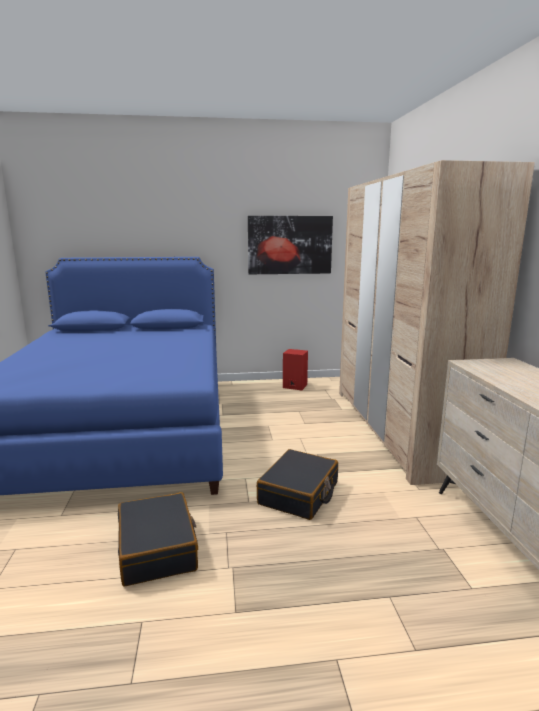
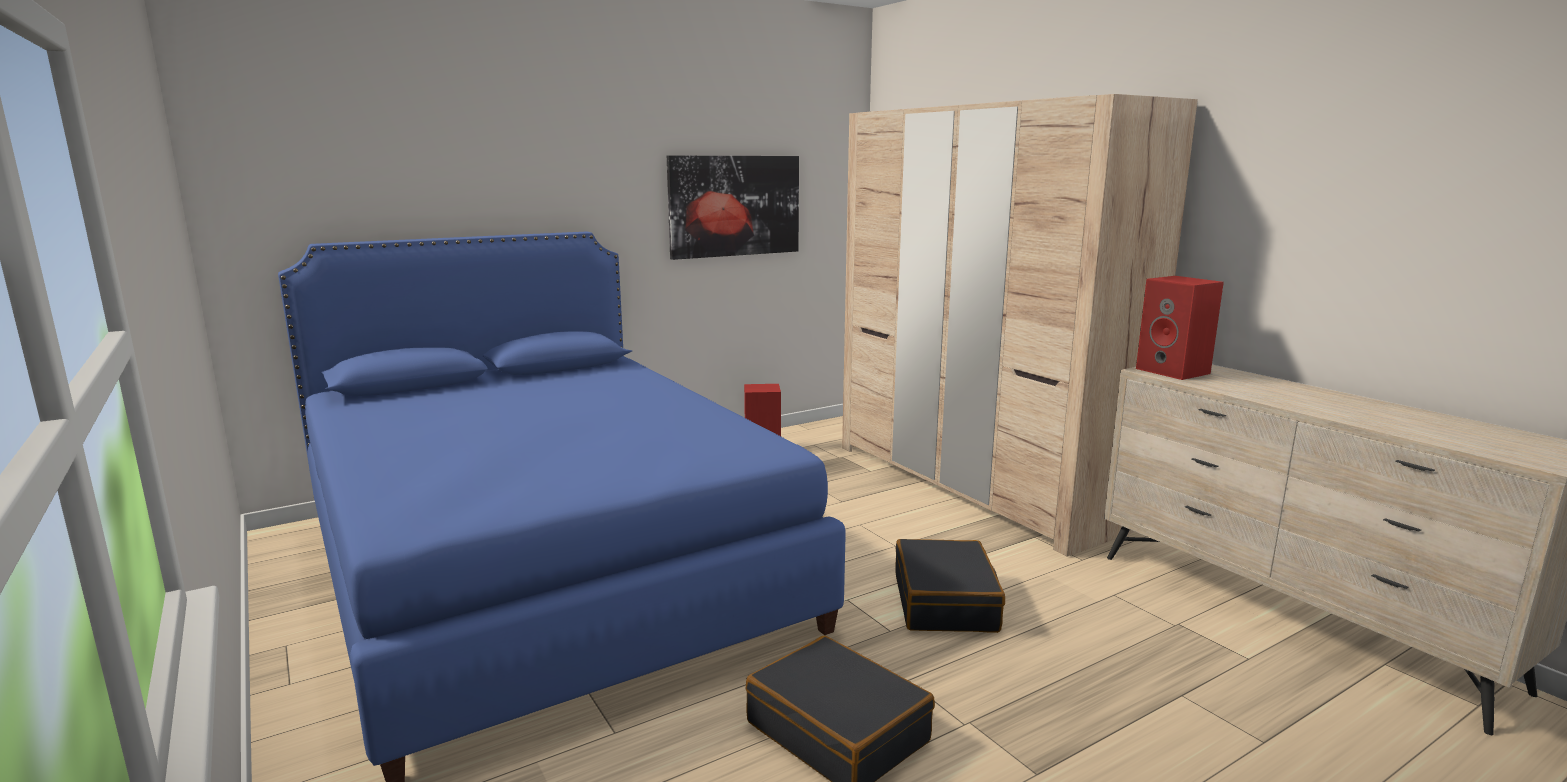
camera: 25 degrees left, 0 degrees up
none -> red speaker [1136,276,1224,380]

